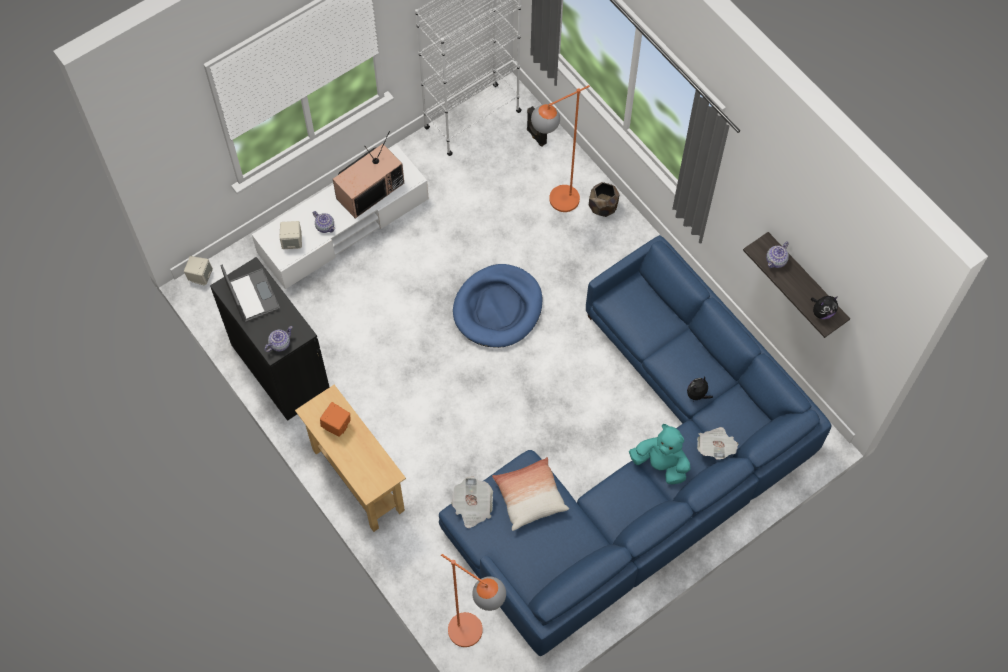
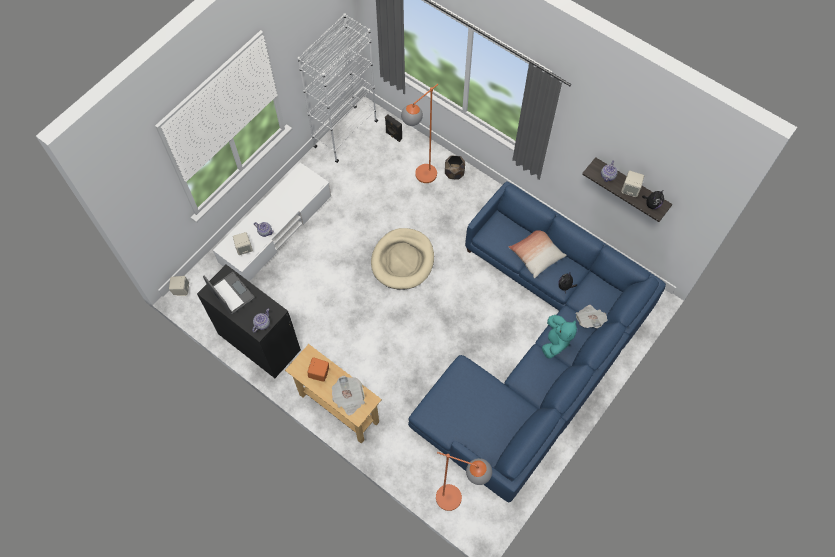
camera: 15 degrees left, 0 degrees up
television [333,131,404,218] -> none
newspaper [451,476,493,528] -> newspaper moved to [332,375,365,416]
blue dog bed [453,264,543,348] -> beige dog bed [371,228,434,290]
pillow [492,457,569,531] -> pillow moved to [509,230,566,278]
turquoise plush toy [629,424,690,485] -> turquoise plush toy turned 90 degrees clockwise [542,315,577,358]
none -> beige speaker [621,171,644,197]

